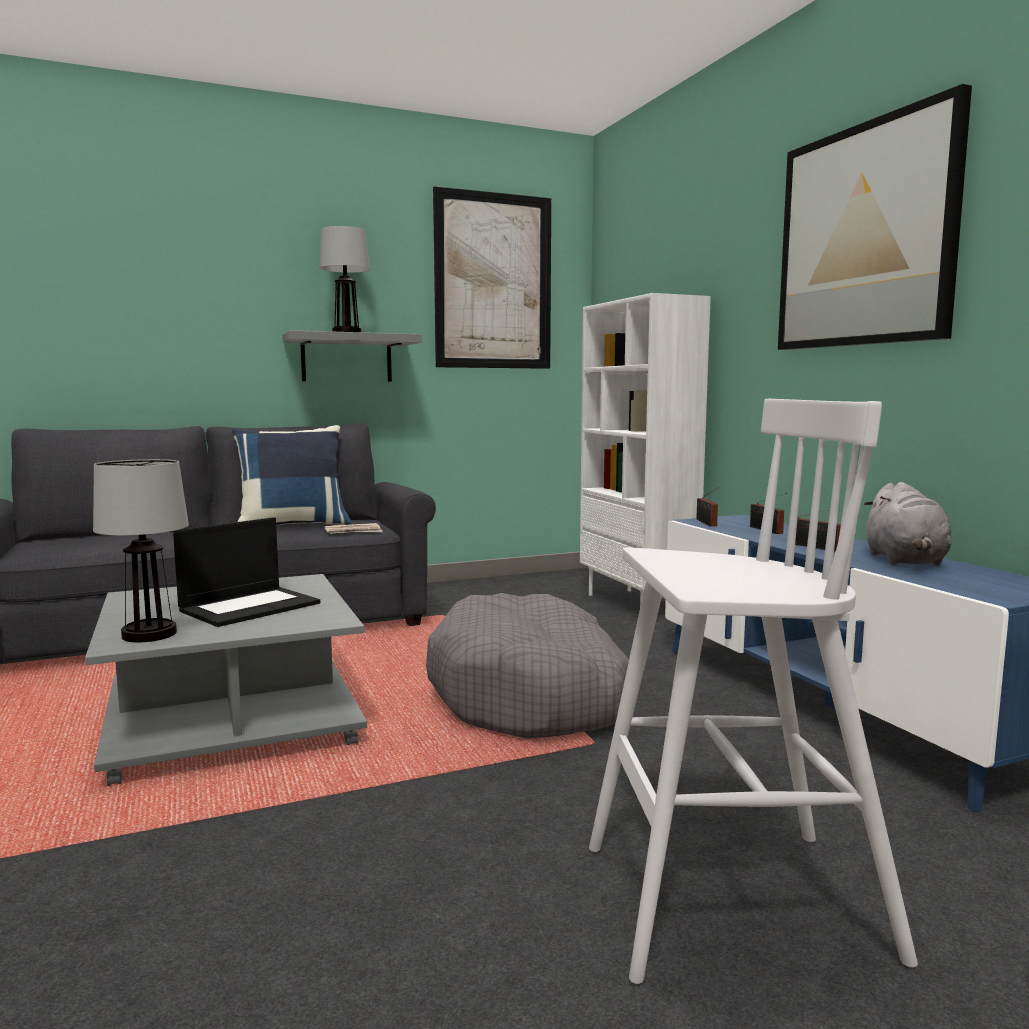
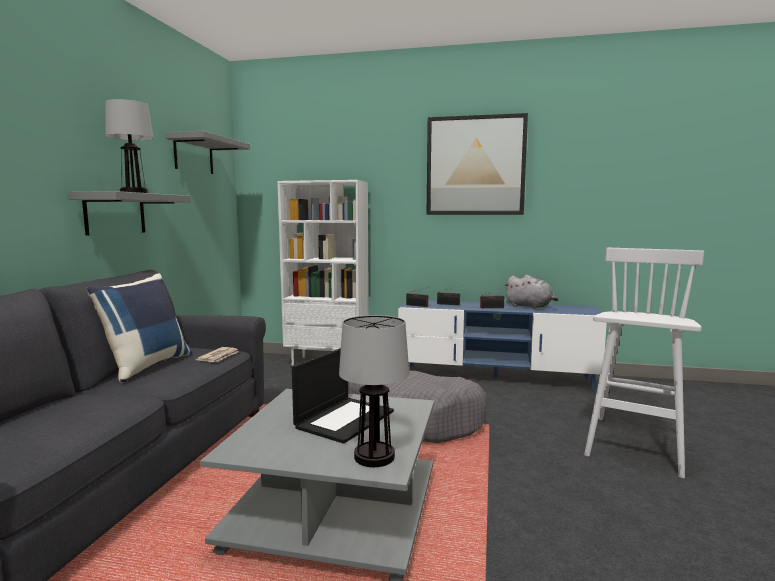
camera: 55 degrees left, 0 degrees up
laptop [173,517,320,627] -> laptop turned 45 degrees clockwise [292,348,394,444]
picture [433,186,551,369] -> grey shelf [165,131,250,174]

